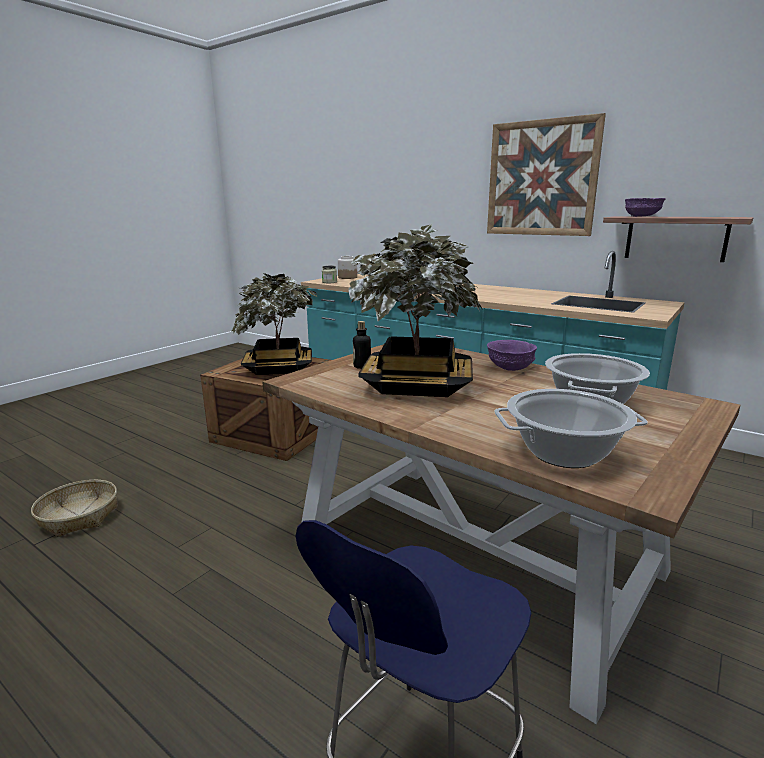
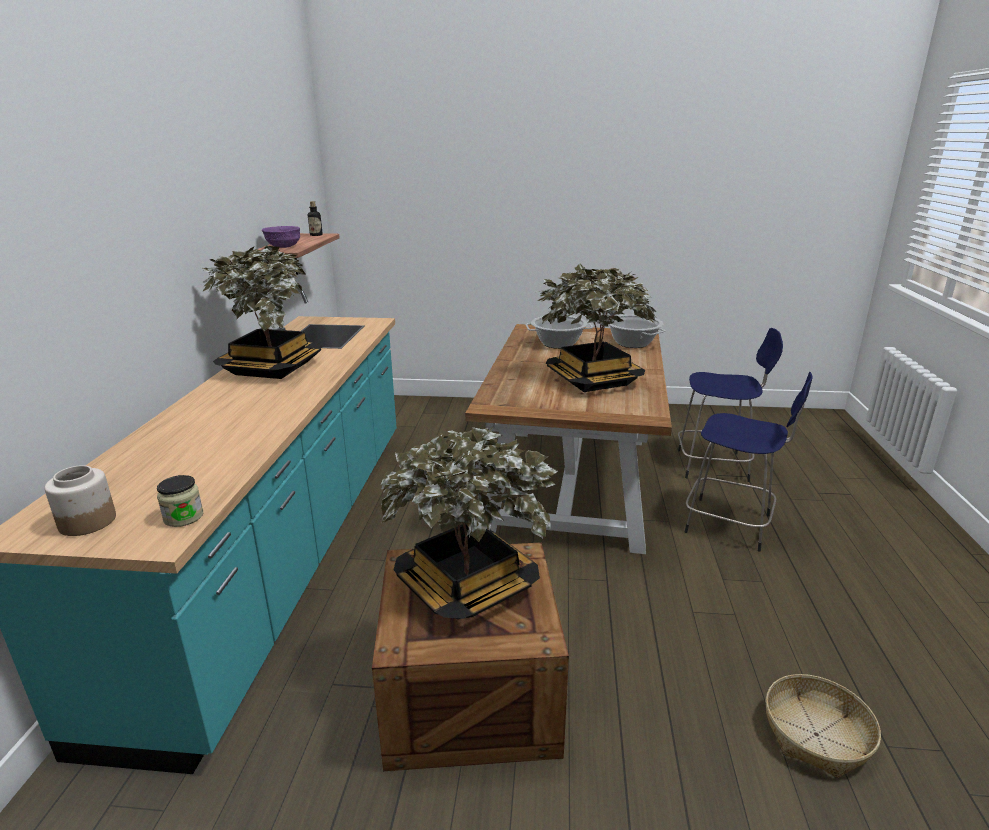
camera: 120 degrees left, 5 degrees up
bottle [353,321,371,369] -> bottle moved to [308,201,323,236]
picture [487,113,606,236] -> none
purple bowl [487,340,537,371] -> none
none -> potted plant [201,246,323,379]
none -> blue stool [684,372,813,552]

